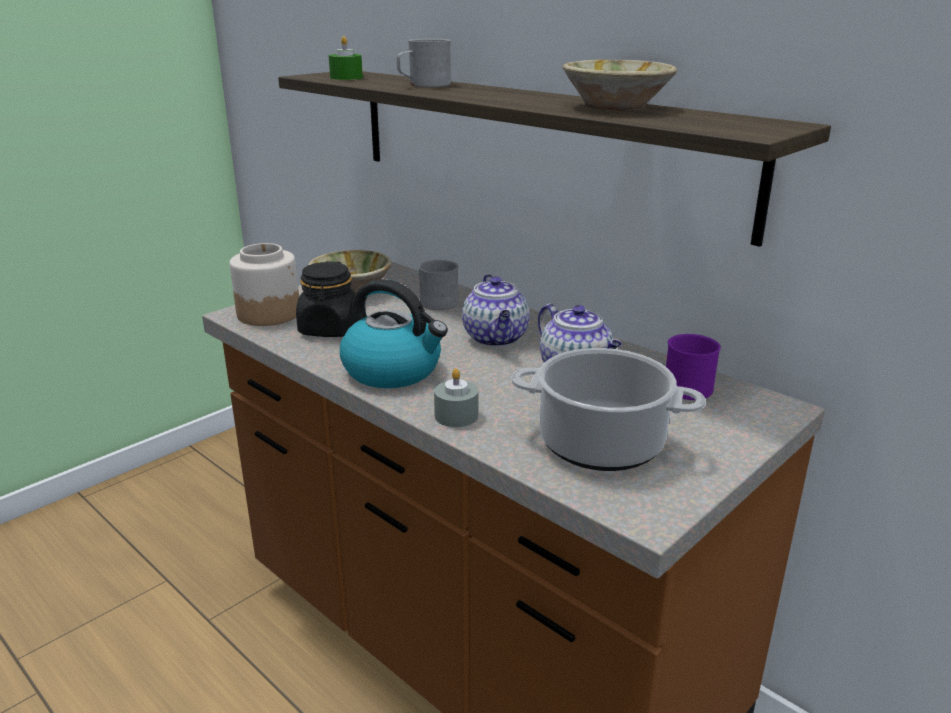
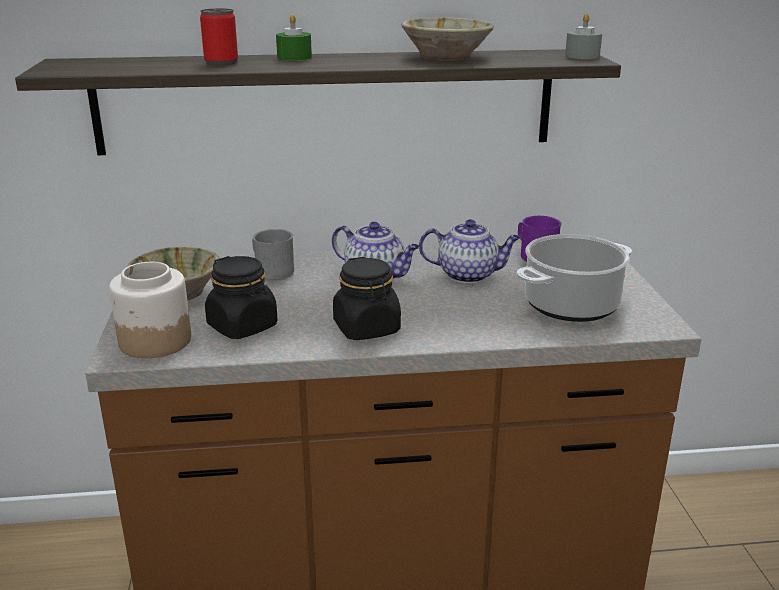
camera: 50 degrees left, 0 degrees up
green candle [328,36,363,80] -> green candle moved to [276,14,312,61]
kettle [340,279,448,388] -> black jar [333,257,401,340]
grey mug [397,39,451,87] -> can [200,8,238,65]
grey candle [434,368,478,427] -> grey candle moved to [565,13,602,59]

